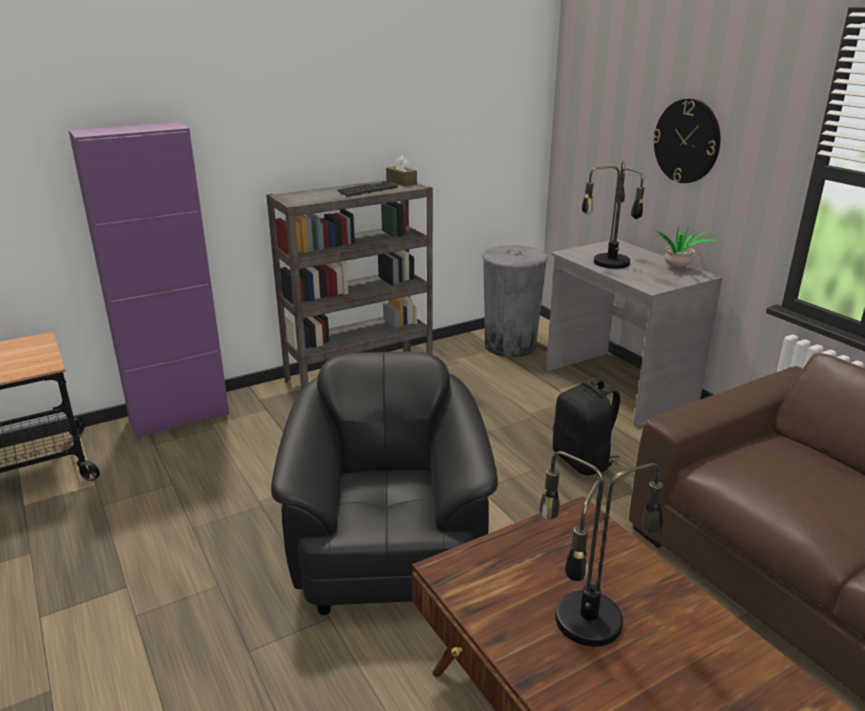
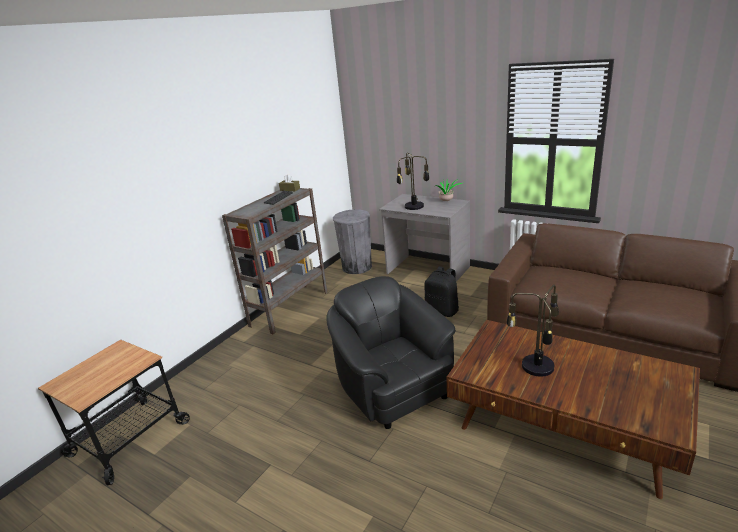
camera: 25 degrees left, 0 degrees up
purple cabinet [69,122,229,439] -> none
wall clock [652,99,720,183] -> none

